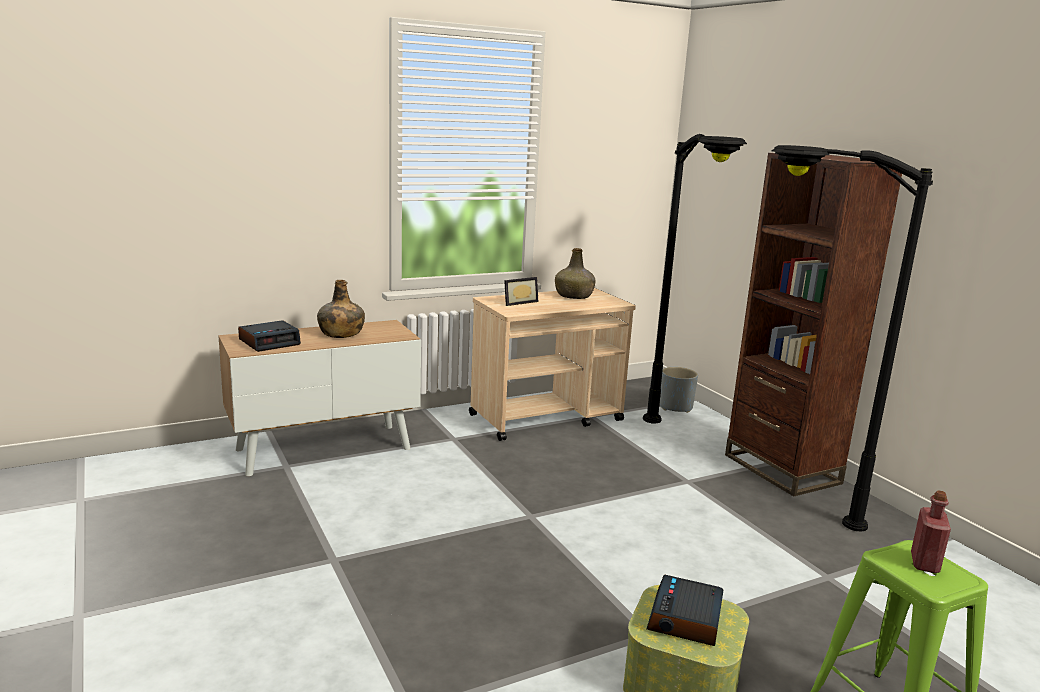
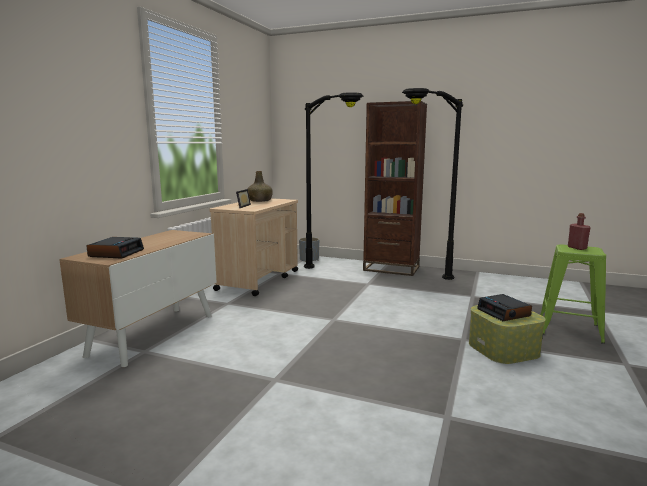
camera: 40 degrees left, 5 degrees down
green bottle [317,280,365,338] -> none

